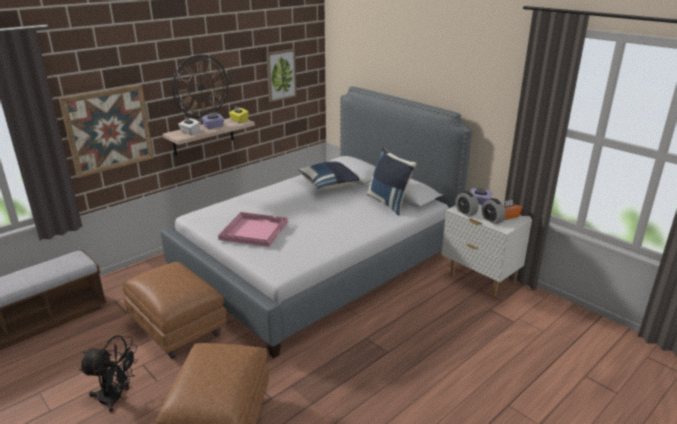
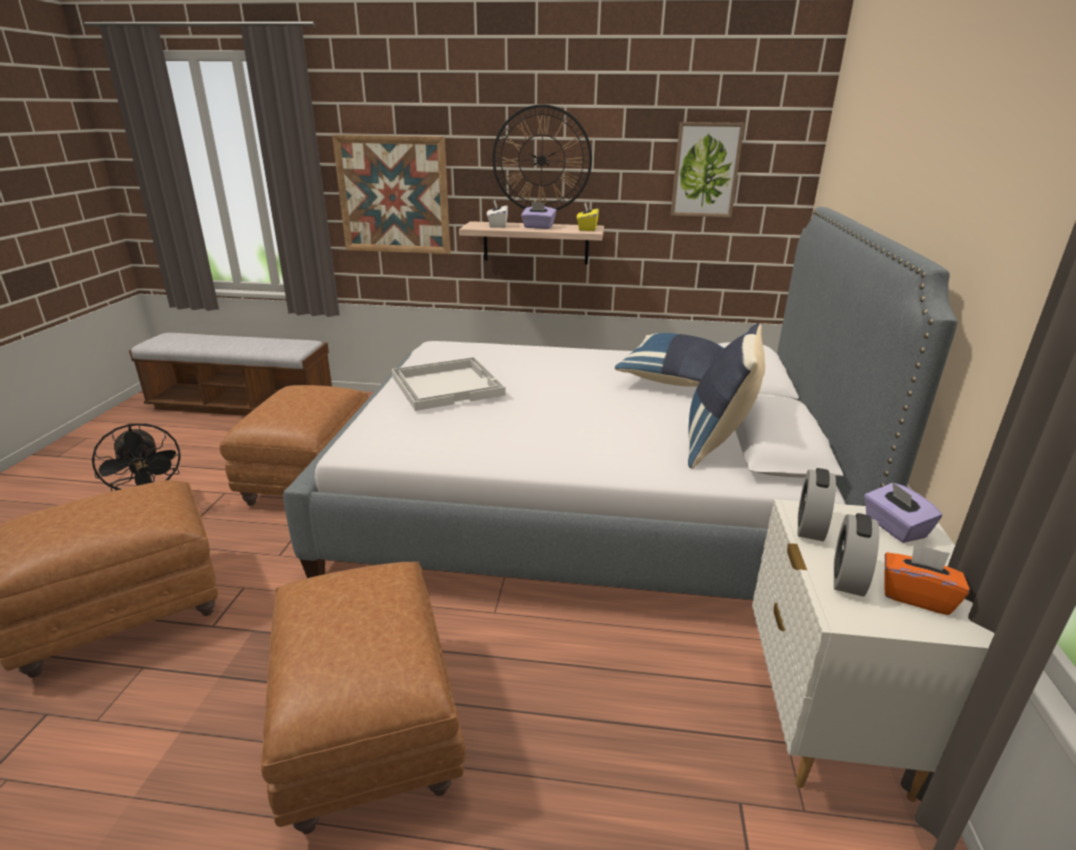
camera: 50 degrees right, 0 degrees up
pink tray [218,212,288,247] -> white tray [392,357,506,411]
none -> brown ottoman [261,562,466,834]

